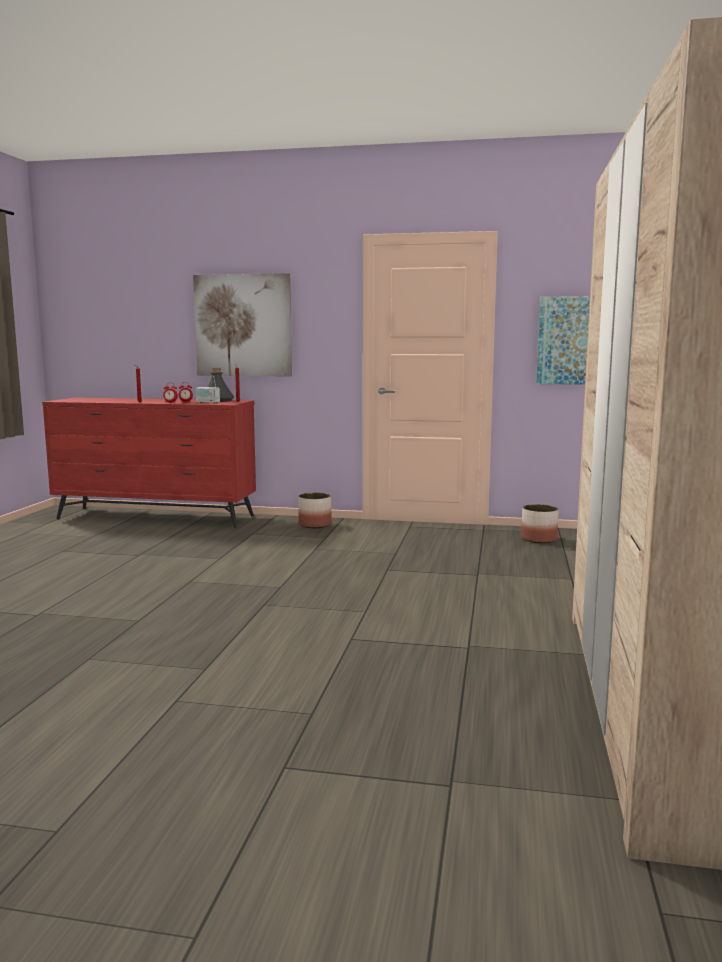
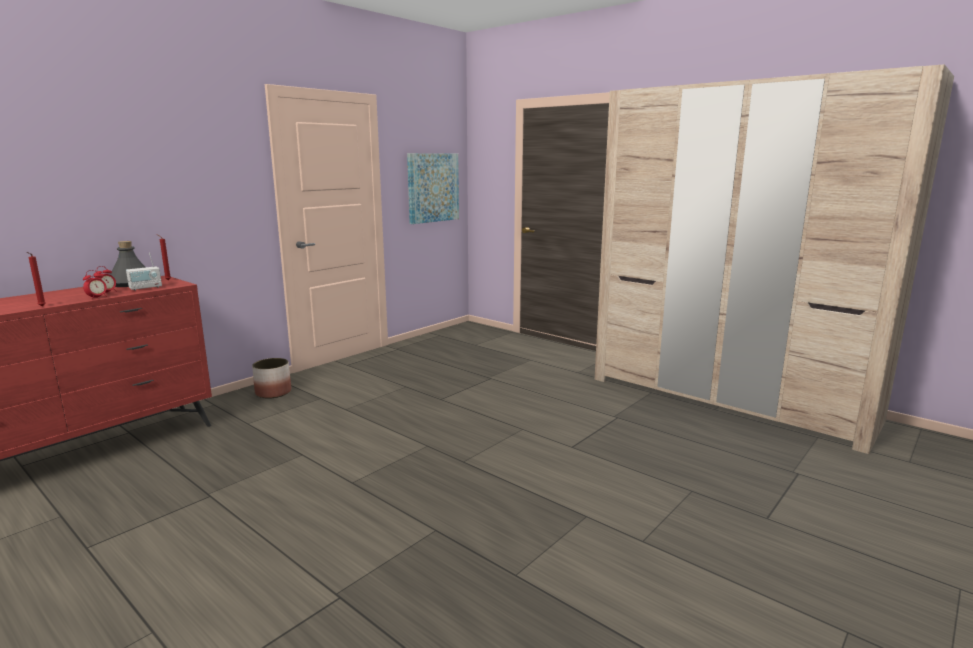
camera: 60 degrees left, 5 degrees up
picture [193,273,292,377] -> none
planter [521,504,559,543] -> none

